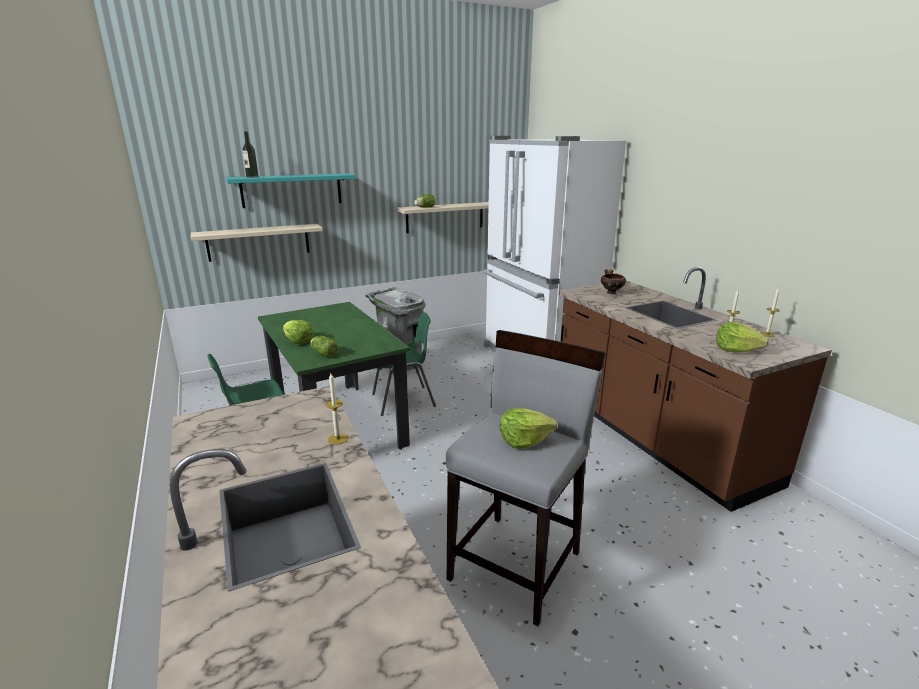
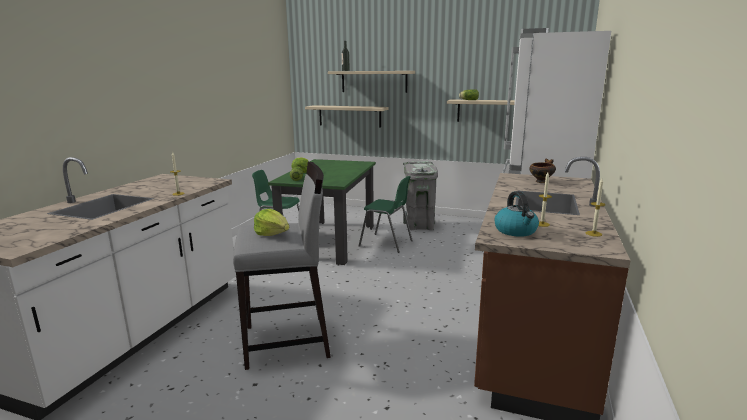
camera: 45 degrees right, 5 degrees down
turquoise shelf [225,173,356,208] -> beige shelf [328,71,415,93]
lettuce [716,322,769,353] -> kettle [494,191,539,237]

